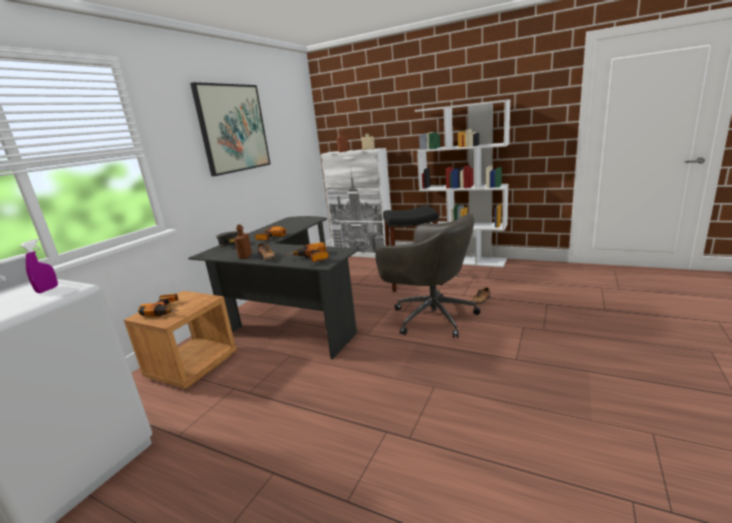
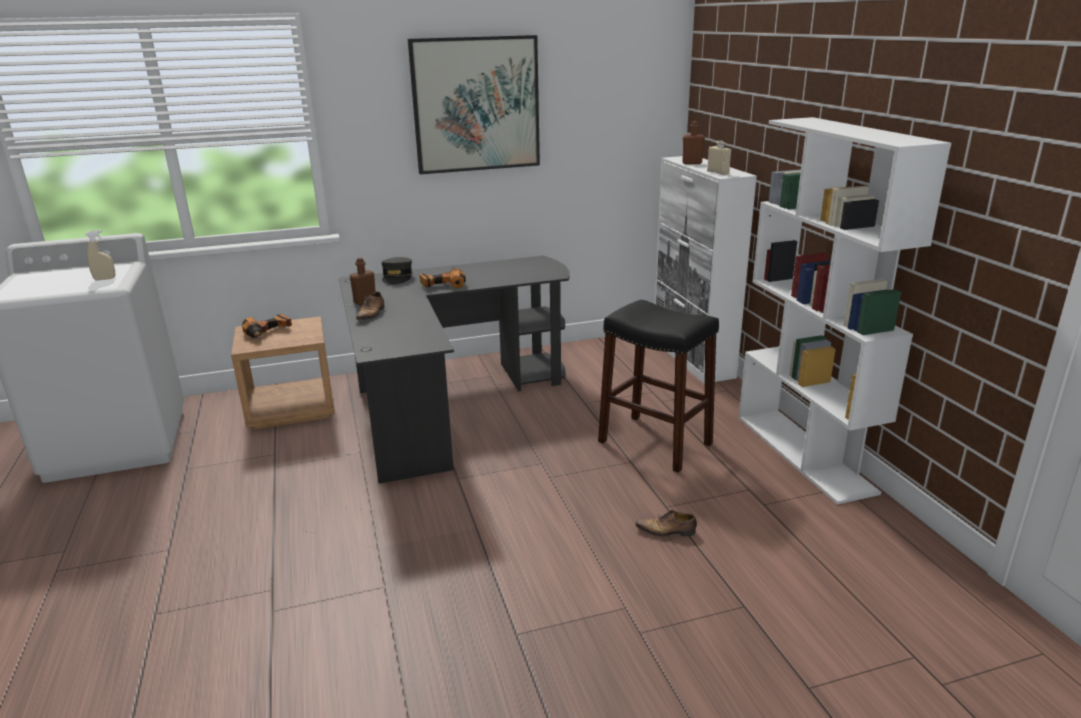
camera: 45 degrees right, 5 degrees up
purple spray bottle [21,239,58,293] -> beige spray bottle [85,230,116,281]
power drill [285,242,329,262] -> none
grey office chair [375,214,480,338] -> none

